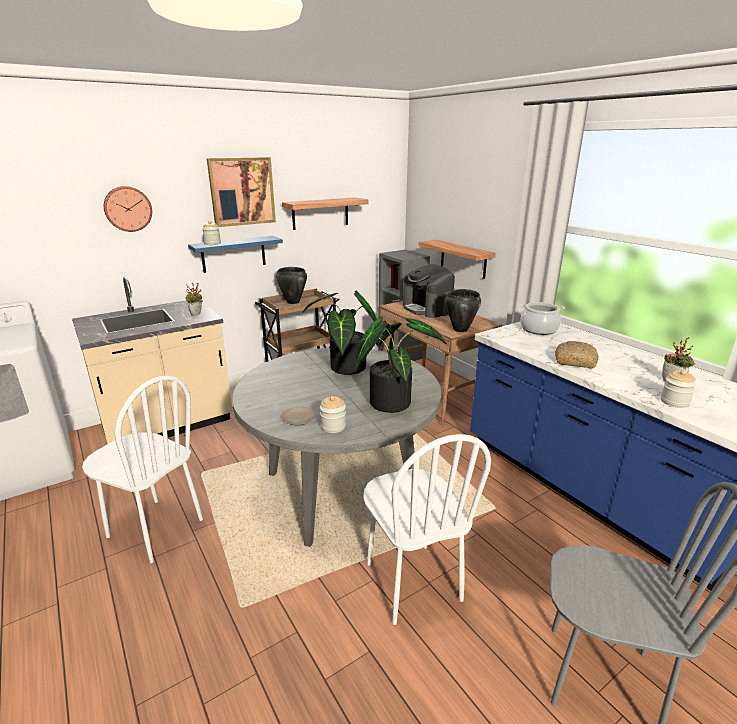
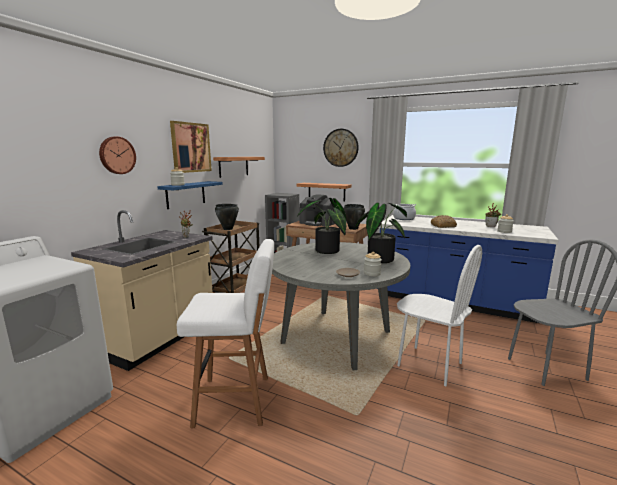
camera: 30 degrees left, 10 degrees down
white chair [82,375,203,563] -> white stool [177,239,274,428]
none -> wall clock [323,129,359,167]

